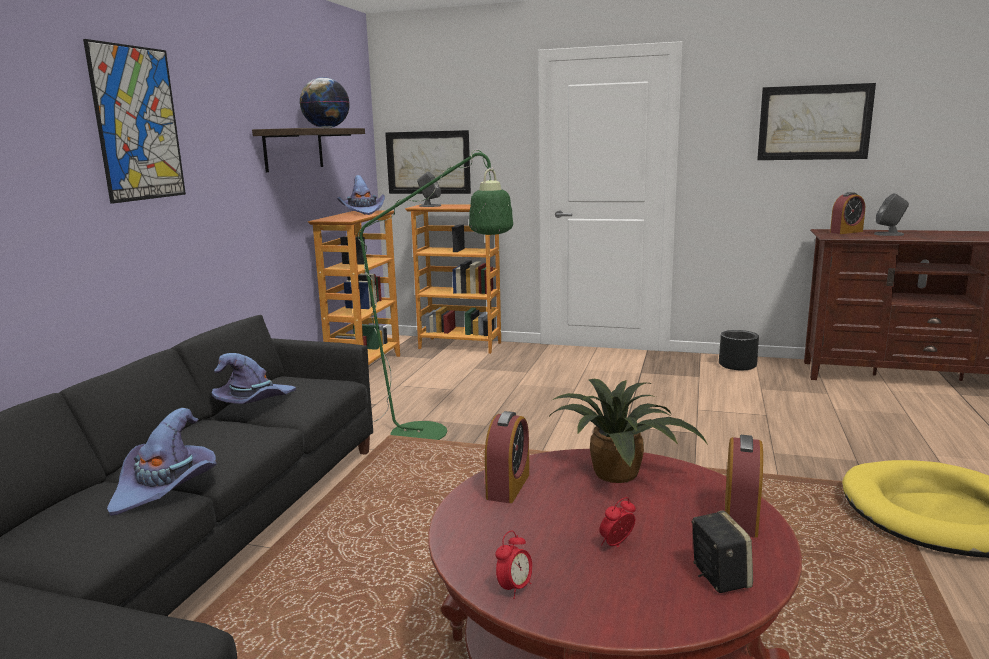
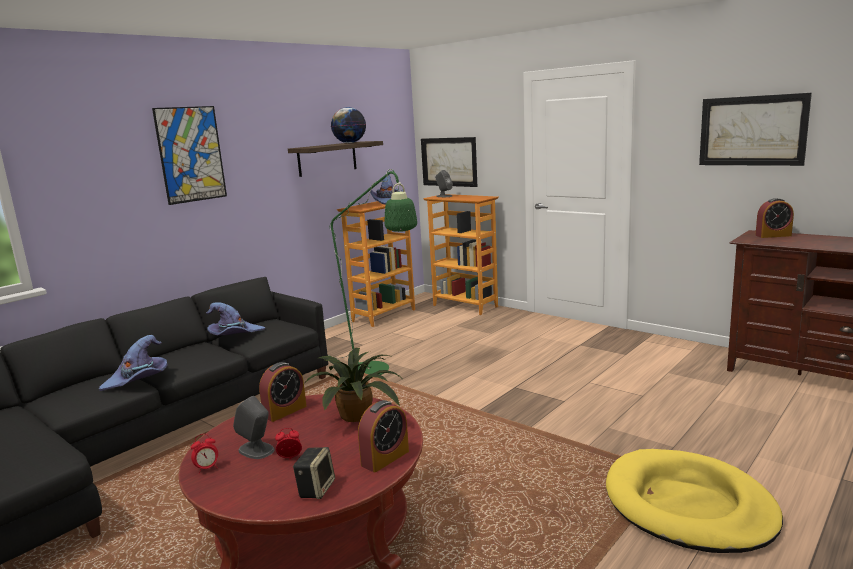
camera: 25 degrees right, 0 degrees up
black planter [719,330,759,370] -> none
grey speaker [874,193,909,236] -> grey speaker moved to [233,396,275,459]

